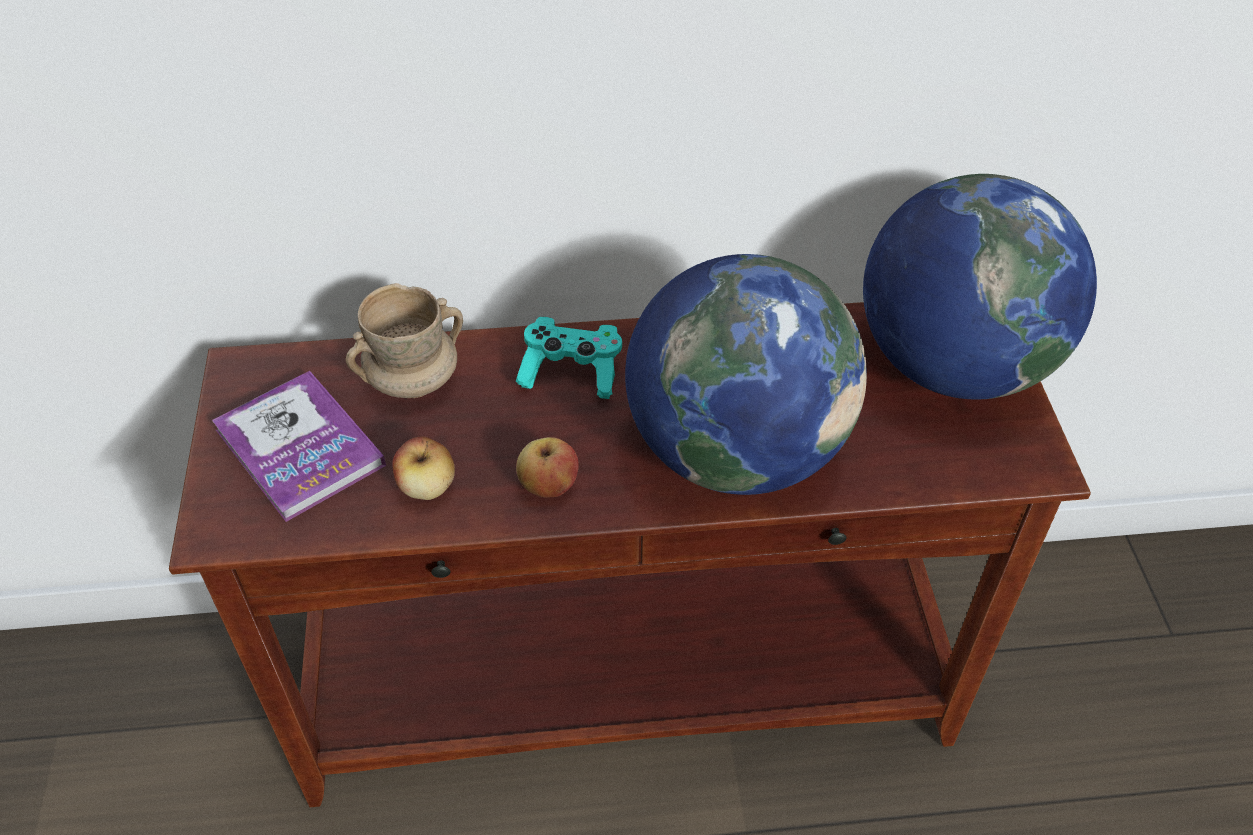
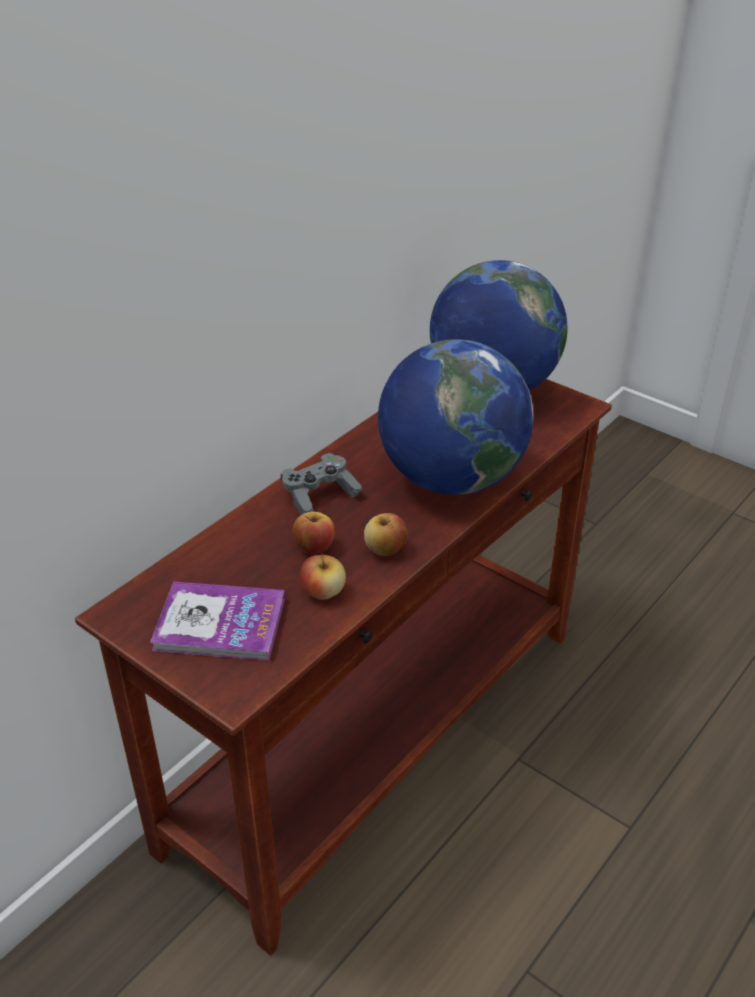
camera: 45 degrees left, 10 degrees down
beige mug [346,283,463,398] -> none
turquoise game controller [516,317,622,399] -> grey game controller [281,453,363,515]
none -> apple [292,512,335,554]

